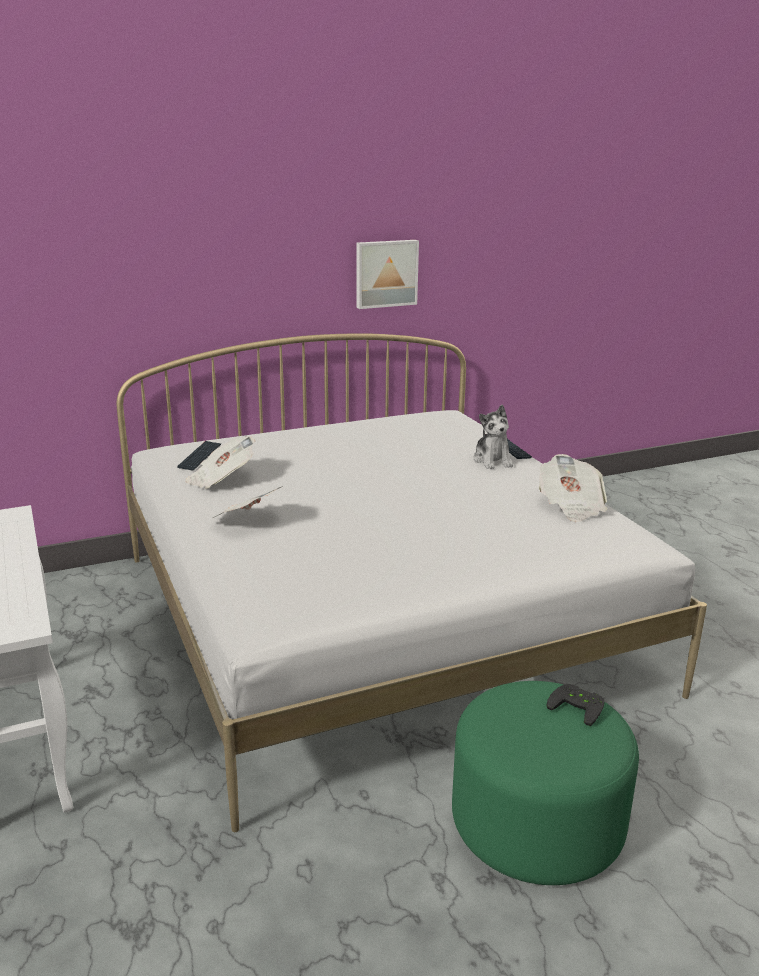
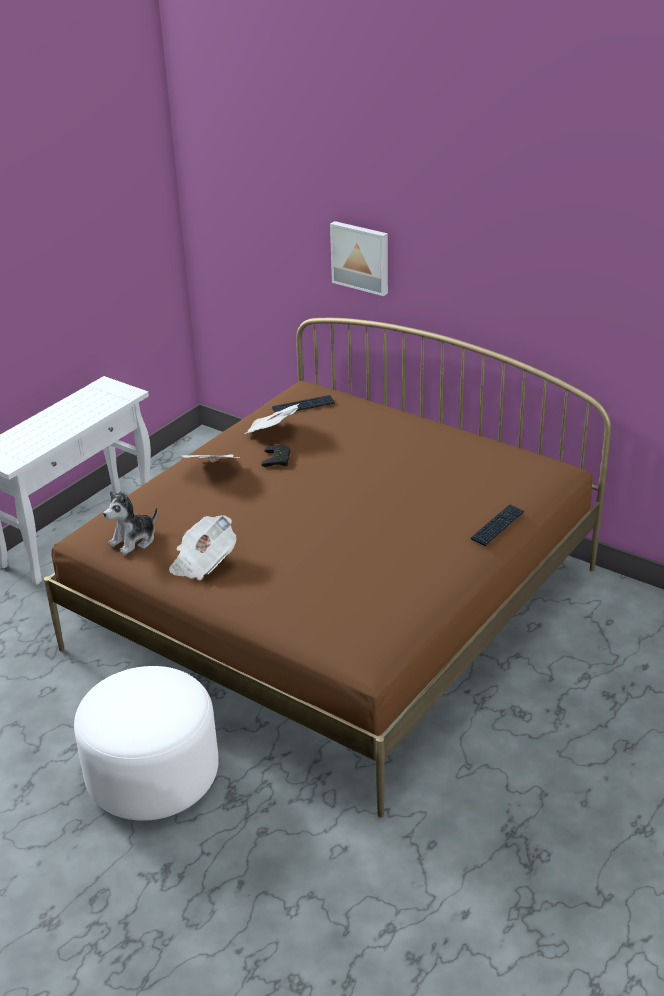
camera: 60 degrees right, 10 degrees up
white bed [117,333,707,832] -> brown bed [44,318,611,818]
picture [356,240,419,309] -> picture moved to [330,221,388,296]
green ottoman [452,681,639,885] -> white ottoman [74,666,219,821]
plush toy [473,405,513,469] -> plush toy moved to [103,491,157,555]
newspaper [539,454,607,522] -> newspaper moved to [169,515,236,580]
black game controller [546,684,605,726] -> black game controller moved to [261,445,290,467]

